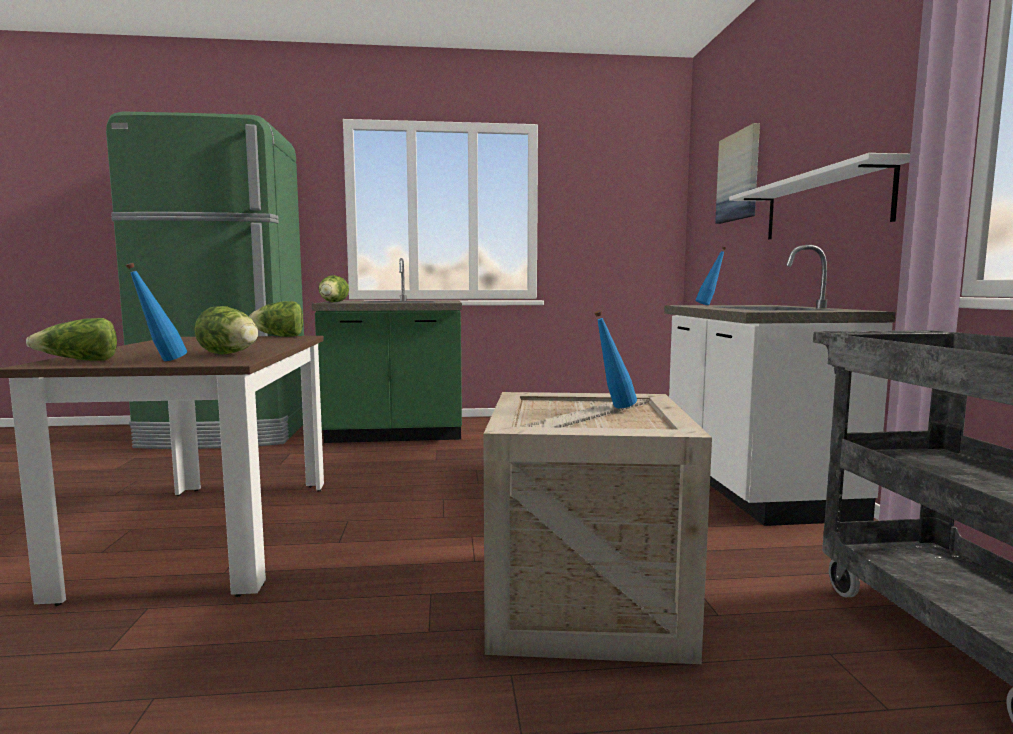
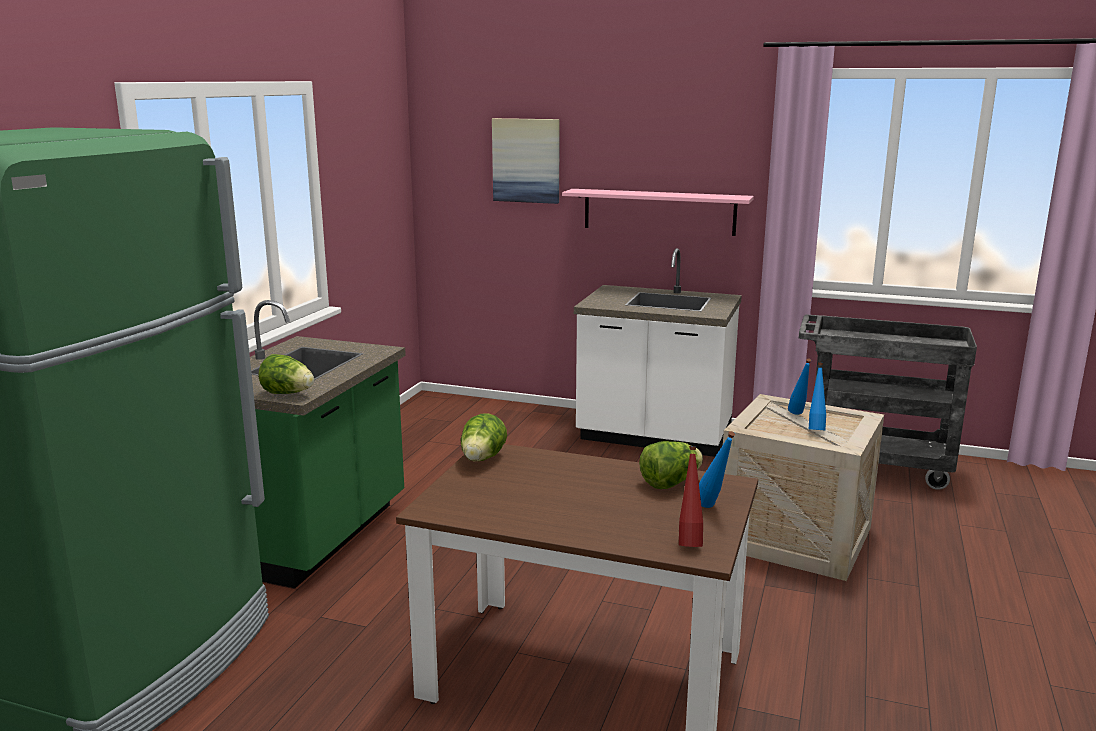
camera: 65 degrees left, 10 degrees up
lettuce [26,318,117,361] -> red bottle [679,446,703,547]
blue bottle [695,247,726,305] -> blue bottle moved to [809,362,826,430]
white shelf [729,153,910,240] -> pink shelf [562,189,754,236]

